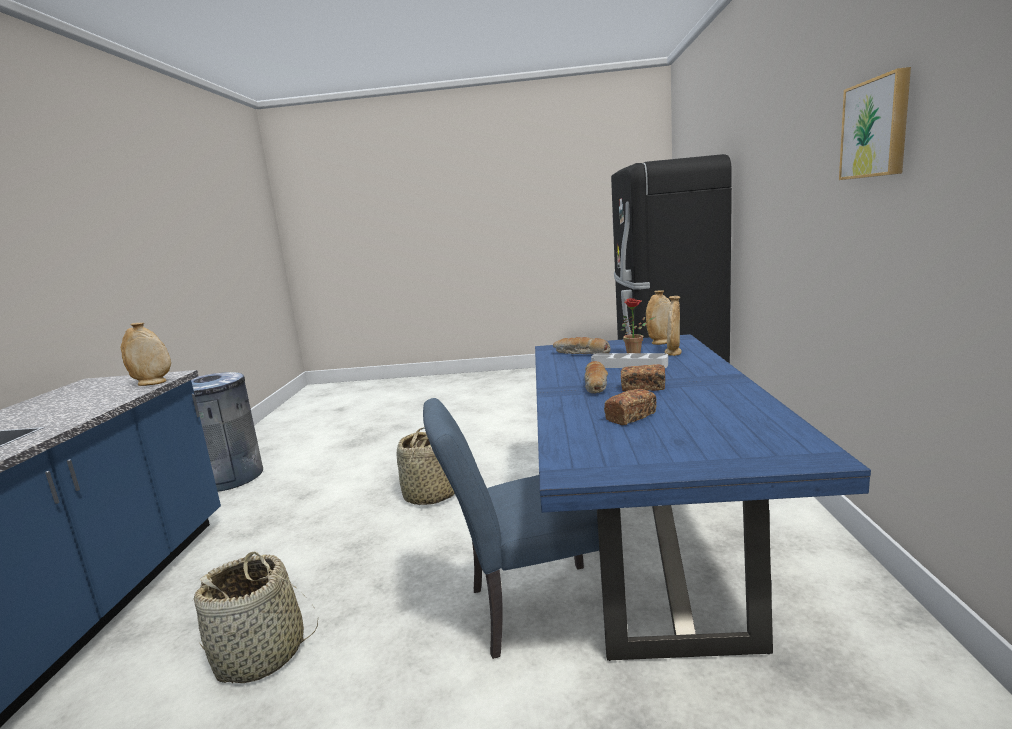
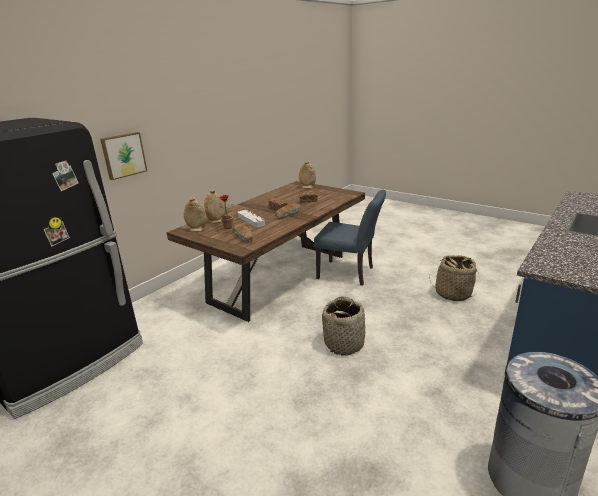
camera: 145 degrees left, 10 degrees up
beige vase [121,323,171,386] -> beige vase moved to [299,161,316,189]
blue dining table [535,334,871,661] -> brown dining table [166,181,365,322]
picture [839,67,911,180] -> picture moved to [100,132,147,180]

